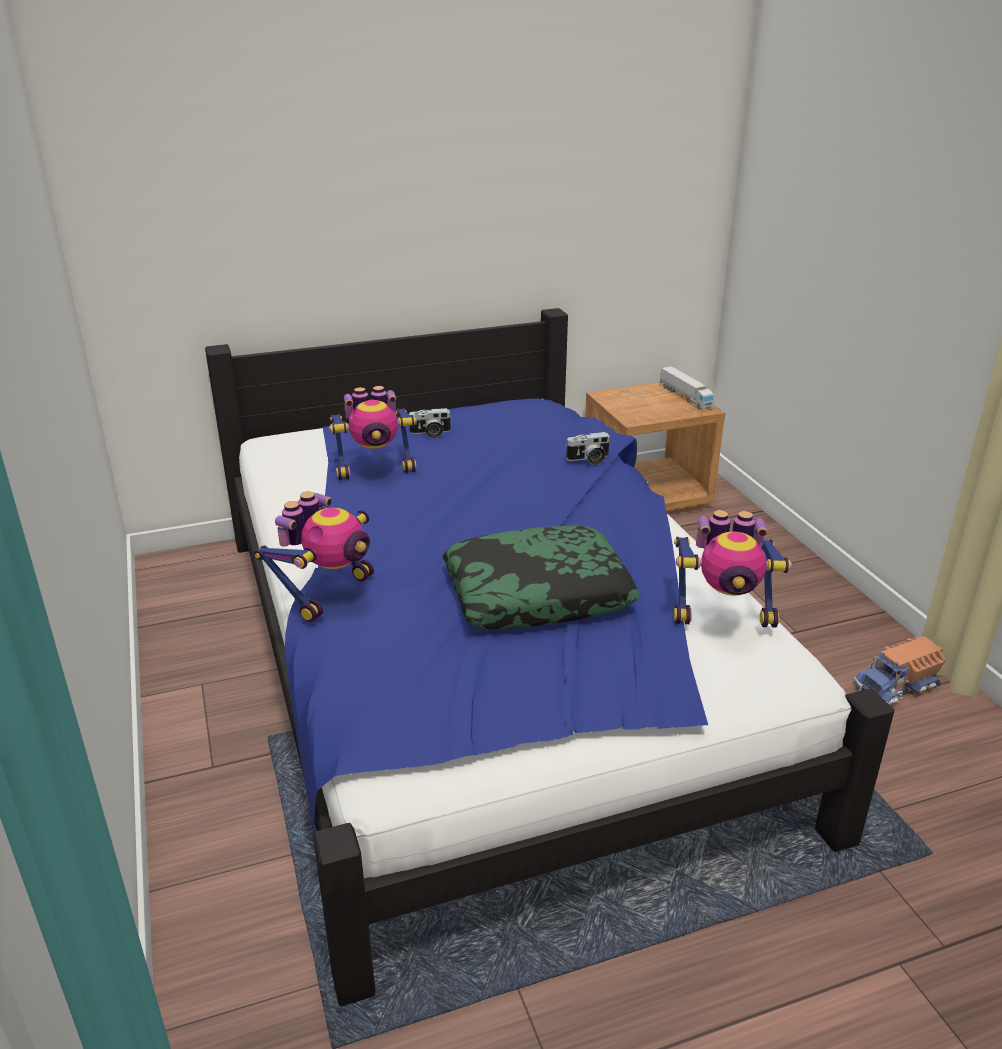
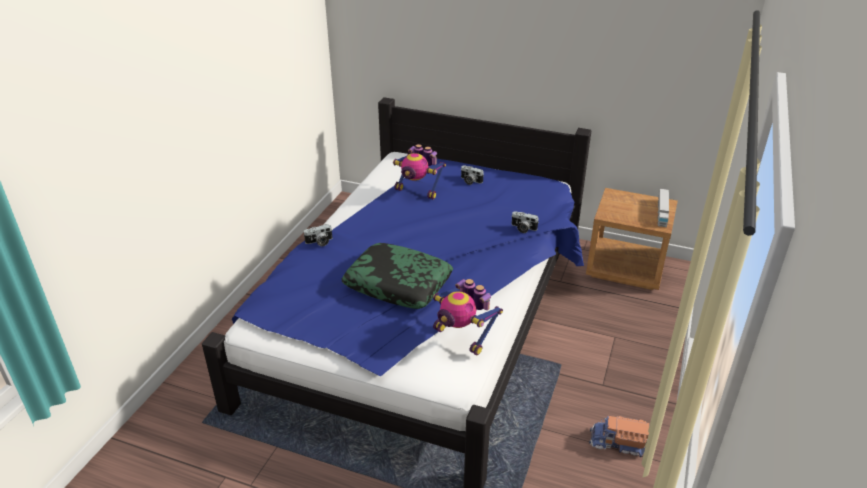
camera: 40 degrees right, 5 degrees up
toy robot [254,492,374,622] -> camera [304,224,333,246]

